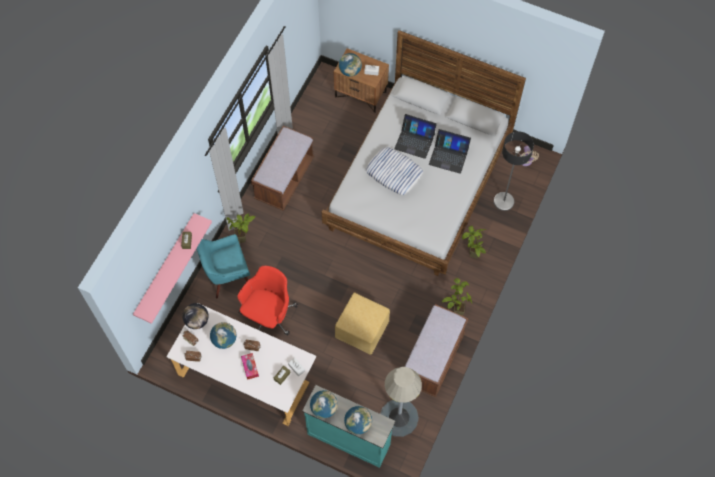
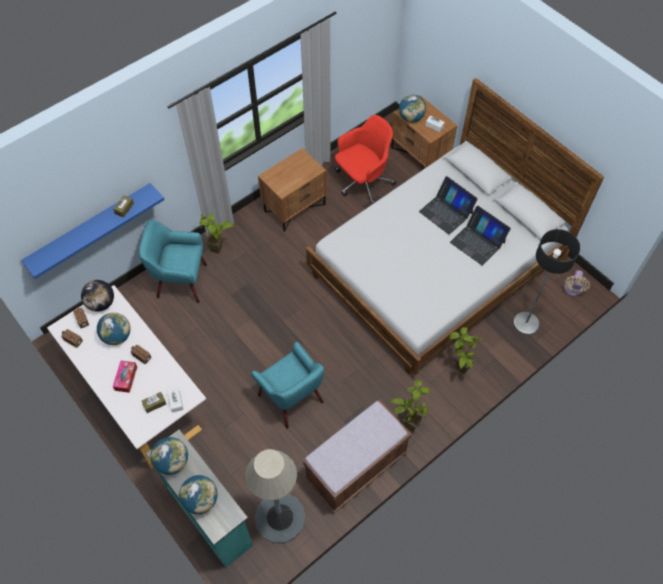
camera: 25 degrees right, 5 degrees down
pink shelf [133,213,212,324] -> blue shelf [21,183,164,279]
red office chair [237,266,298,335] -> red office chair moved to [335,115,396,205]
brown bench [251,126,314,211] -> brown nightstand [258,148,327,232]
yellow ottoman [335,292,390,355] -> turquoise armchair [251,342,324,429]
pillow [366,147,423,195] -> none

